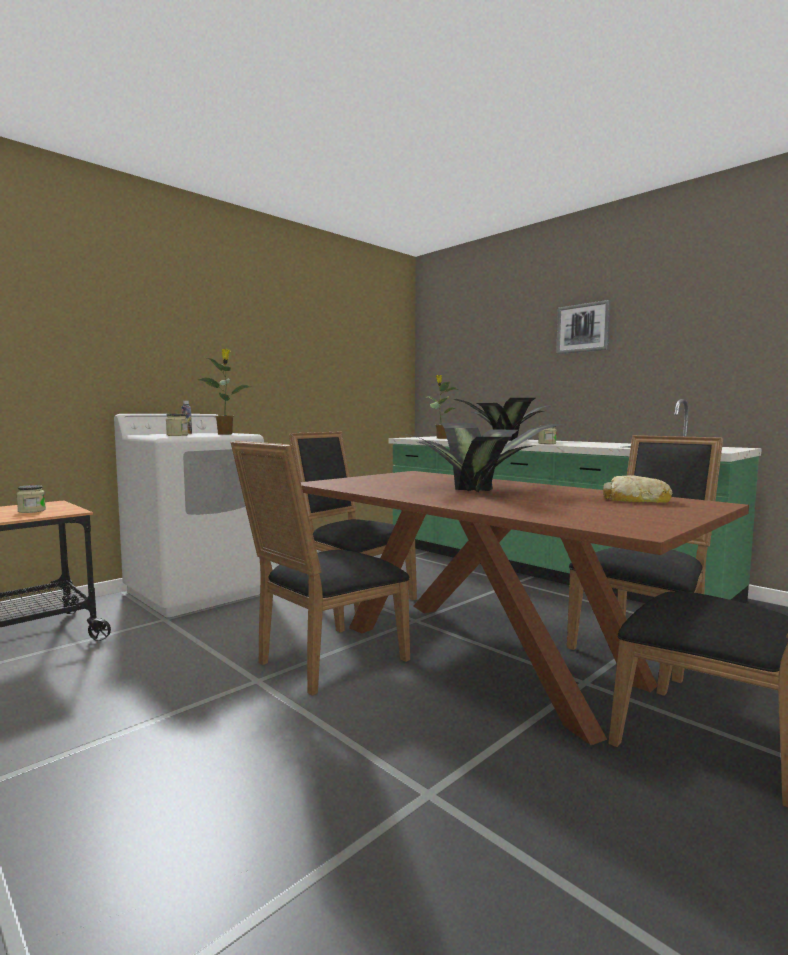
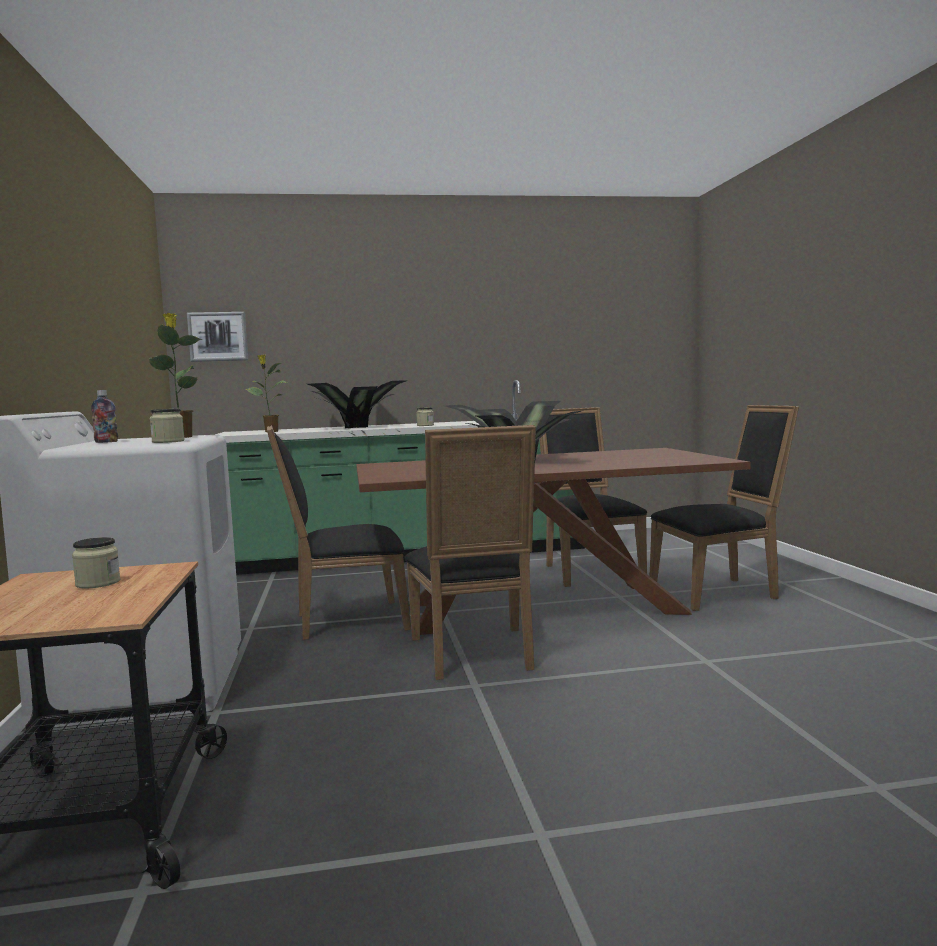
camera: 55 degrees left, 0 degrees up
picture [556,300,611,354] -> picture moved to [187,312,248,362]
bread [603,475,672,503] -> none

